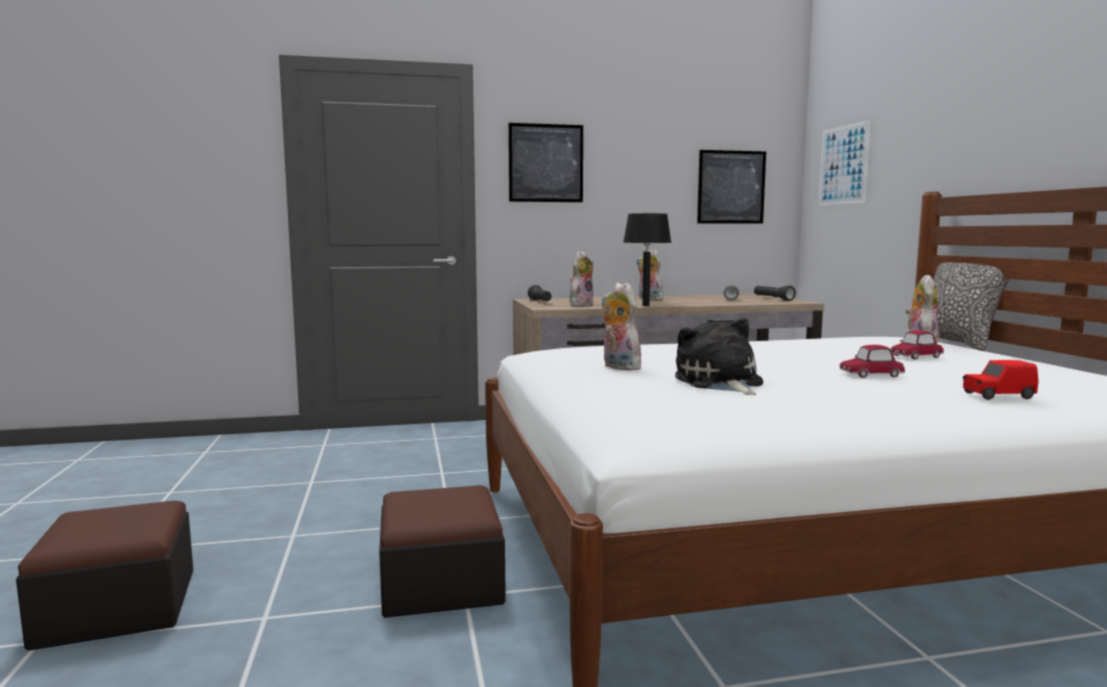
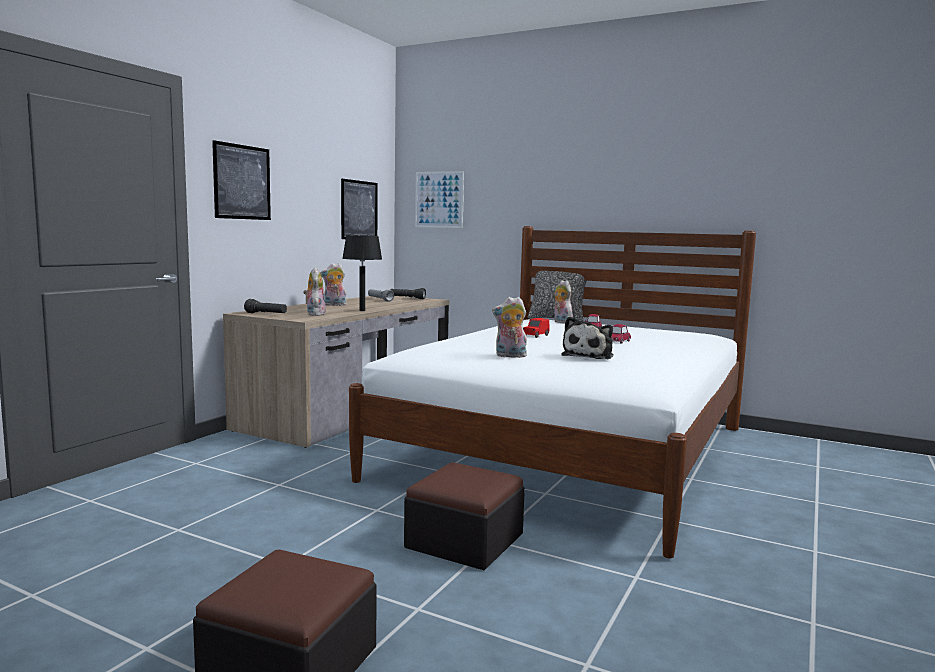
camera: 50 degrees left, 0 degrees up
plush toy [675,318,763,395] -> plush toy turned 90 degrees counterclockwise [561,316,614,360]
red toy car [963,360,1039,400] -> red toy car moved to [523,318,550,338]

